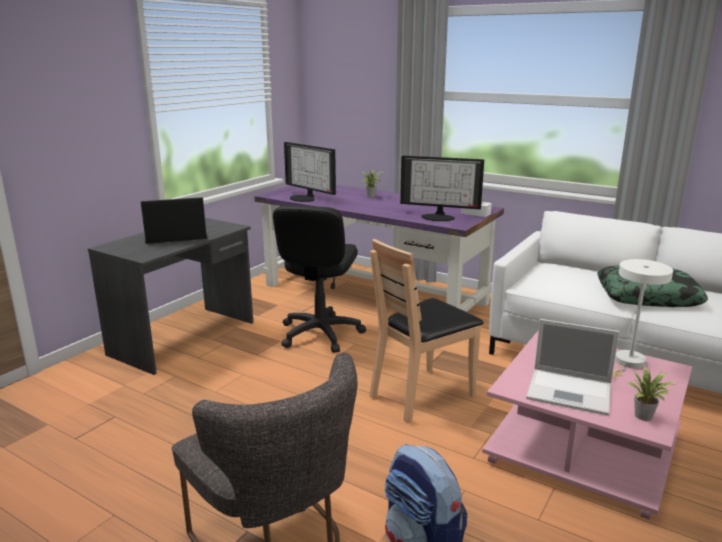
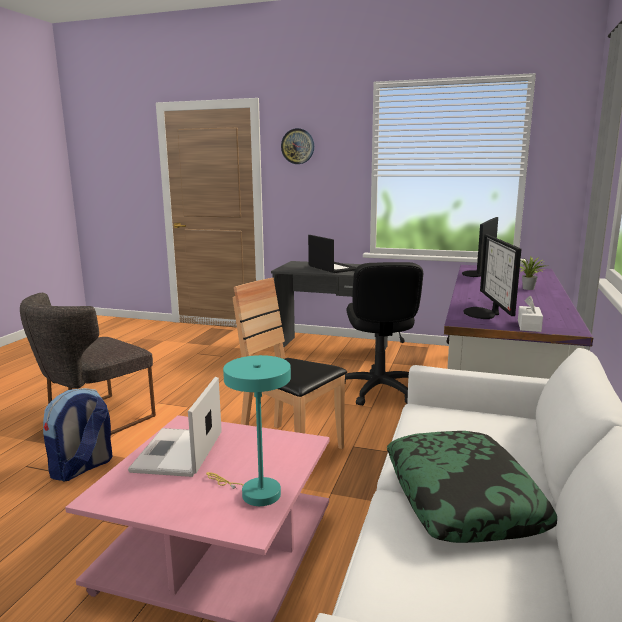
camera: 75 degrees right, 5 degrees down
black office chair [273,205,366,353] -> black office chair turned 90 degrees counterclockwise [345,262,423,406]
white table lamp [612,259,673,379] -> turquoise table lamp [206,355,291,506]
potted plant [628,365,679,421] -> none
none -> wall clock [281,128,314,164]

